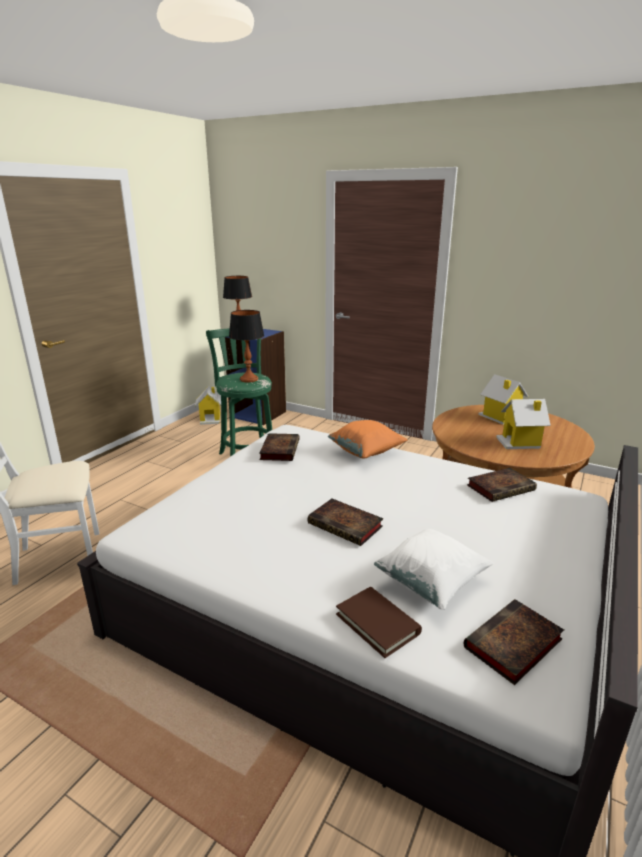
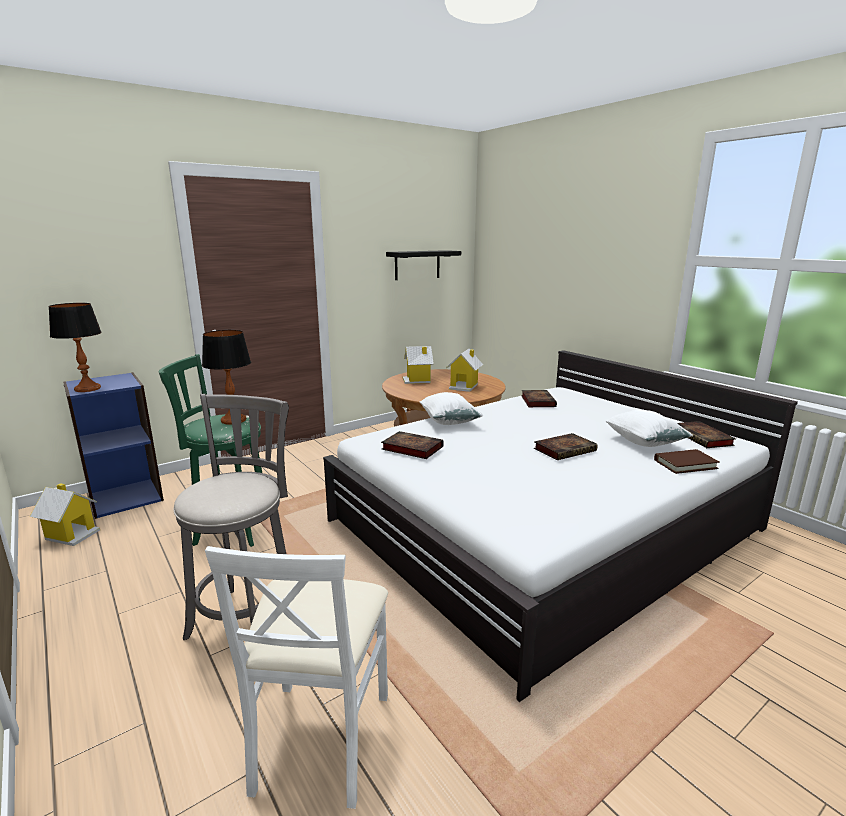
camera: 65 degrees left, 5 degrees down
orange pillow [328,420,408,459] -> white pillow [420,392,484,425]
none -> grey stool [173,394,289,640]
none -> black shelf [386,250,461,280]

